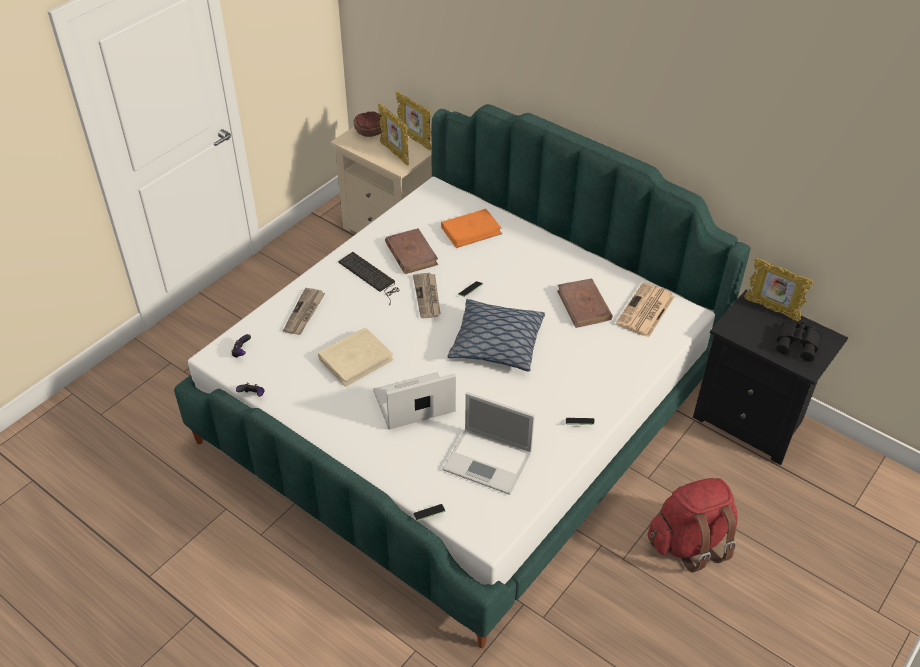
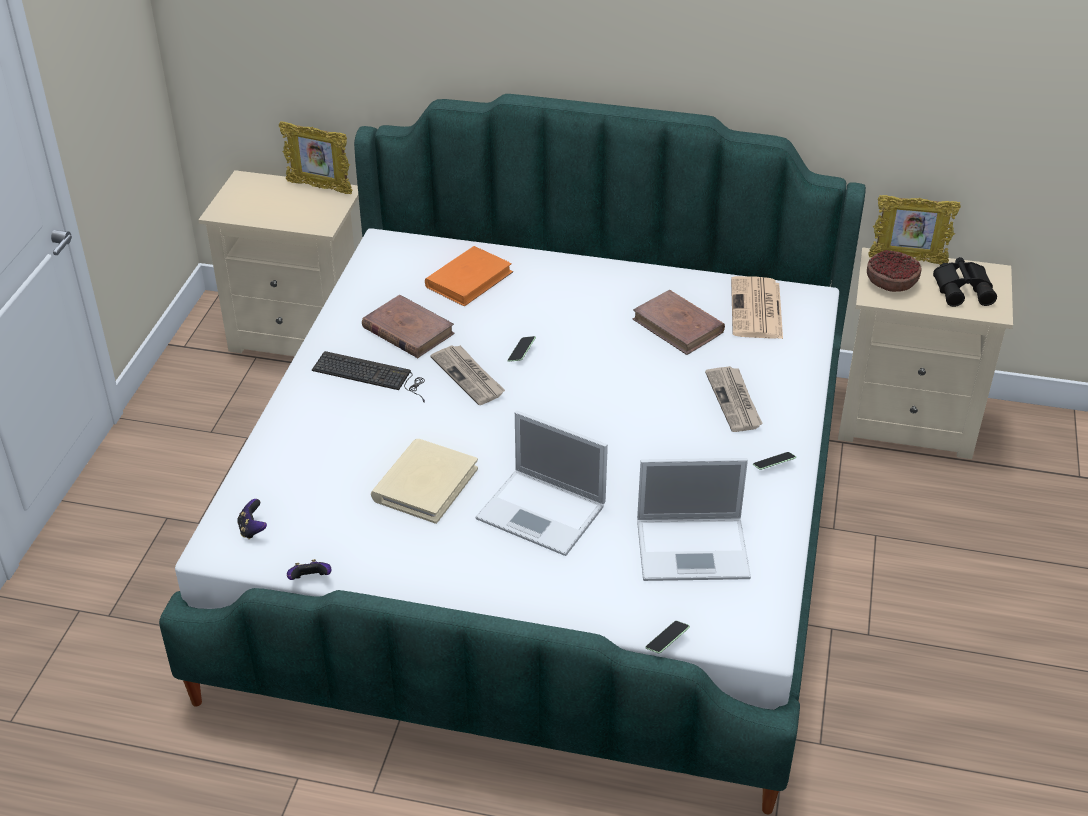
camera: 25 degrees left, 5 degrees down
newspaper [283,288,325,335] -> newspaper moved to [705,366,763,432]
bowl [354,111,383,137] -> bowl moved to [867,250,922,292]
laptop [373,372,456,429] -> laptop turned 105 degrees counterclockwise [476,411,608,556]
picture frame [378,103,409,166] -> none
pillow [447,299,545,371] -> none
red backpack [647,478,738,572] -> none
black nightstand [693,290,848,465] -> beige nightstand [838,247,1013,459]

